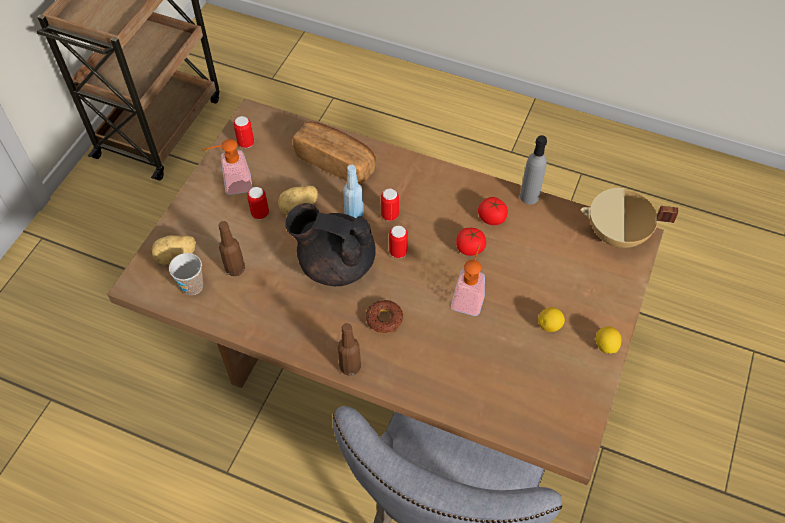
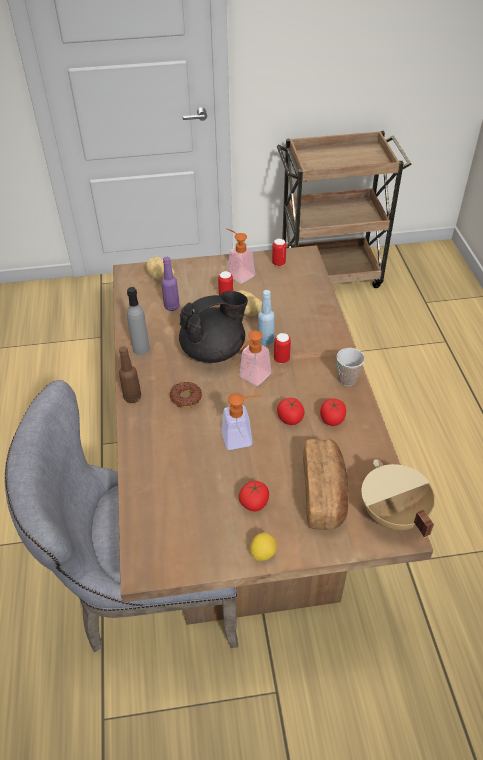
camera: 60 degrees right, 10 degrees down
cup [169,253,203,295] -> cup moved to [337,348,365,386]
brown bottle [219,221,245,276] -> purple bottle [161,257,180,311]
black teapot [285,203,376,286] -> black teapot turned 75 degrees clockwise [179,291,248,363]
bread [293,121,376,185] -> bread moved to [303,439,349,530]
can [389,226,408,258] -> soap dispenser [239,330,271,386]
grey bottle [520,135,547,204] -> grey bottle moved to [127,287,150,355]
lemon [538,307,565,332] -> tomato [239,481,269,511]

